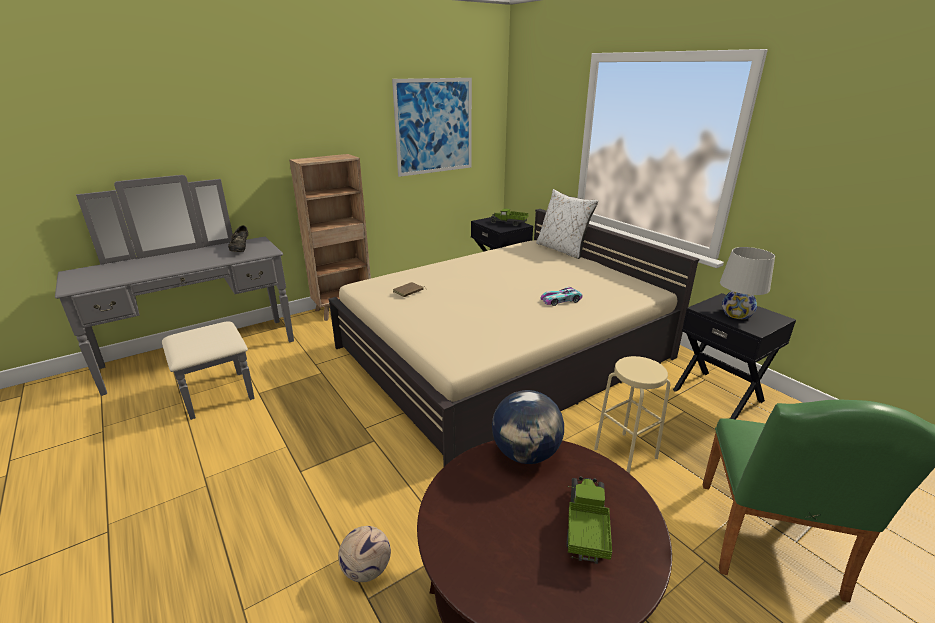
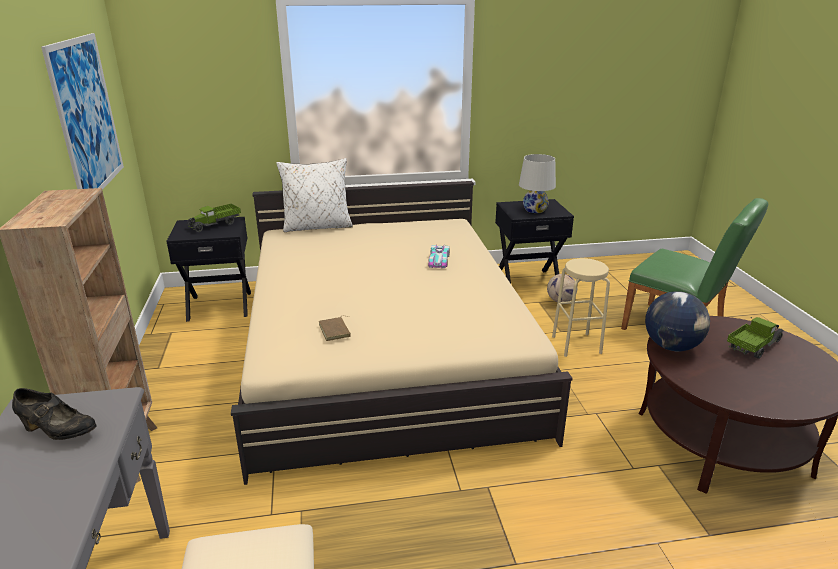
camera: 65 degrees left, 0 degrees up
football [338,526,391,582] -> football moved to [547,274,577,302]
toy truck [567,476,612,564] -> toy truck turned 105 degrees clockwise [727,317,784,359]

